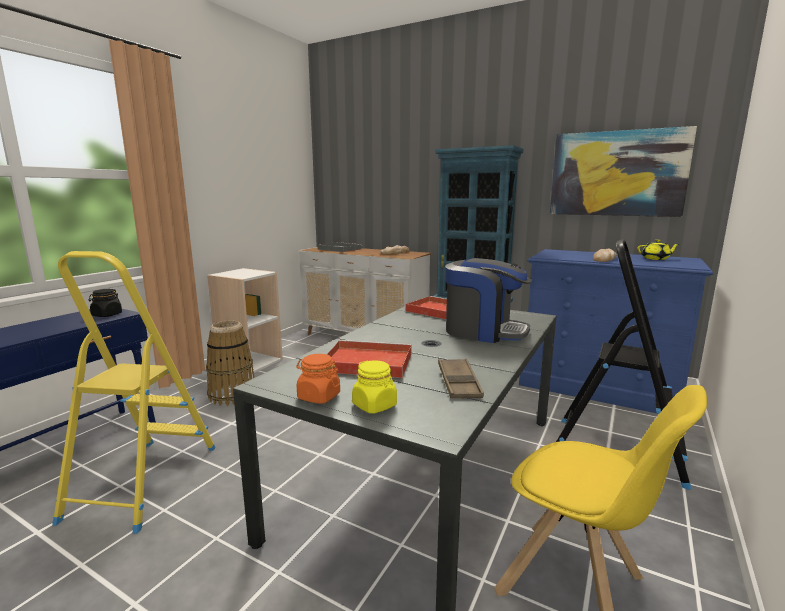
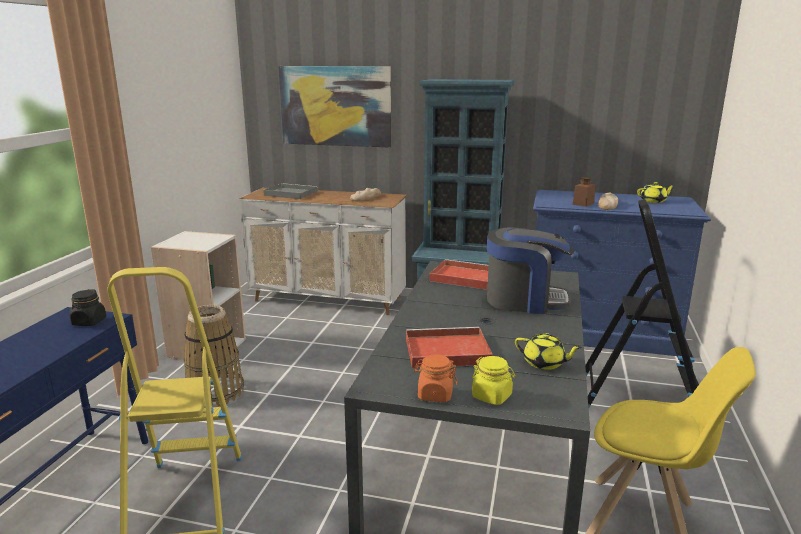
camera: 15 degrees left, 5 degrees up
brown tray [438,359,484,398] -> yellow teapot [515,333,582,370]
picture [550,126,697,217] -> picture moved to [278,66,391,148]
none -> brown jar [572,177,595,207]

